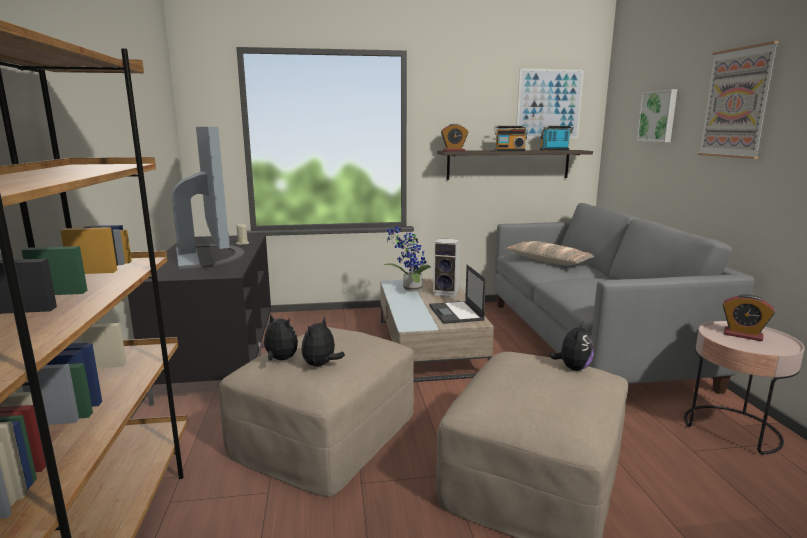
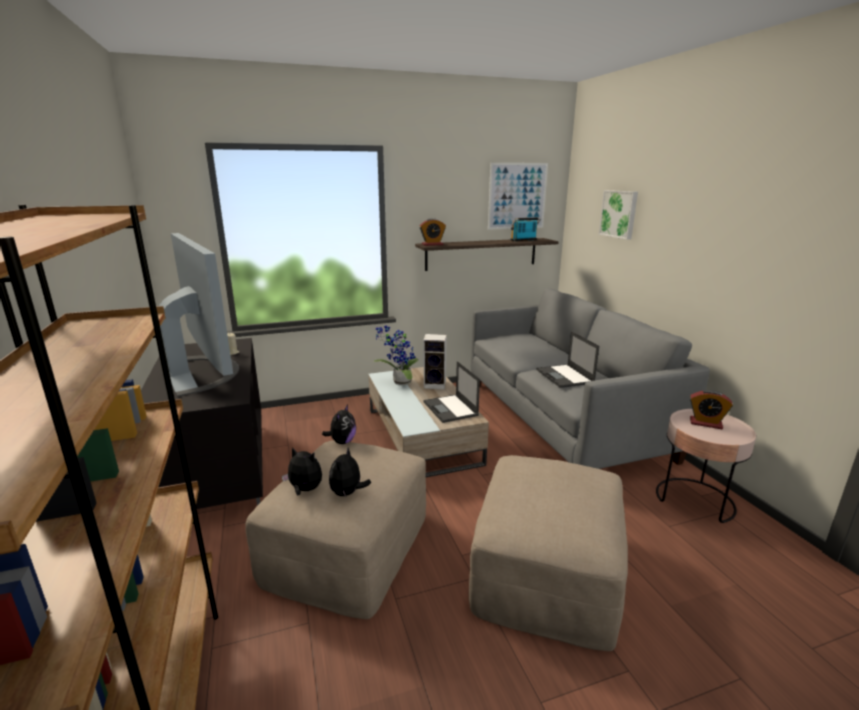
camera: 10 degrees left, 5 degrees up
radio [494,126,528,151] -> none
pillow [506,241,594,266] -> none
plush toy [549,322,593,371] -> plush toy moved to [322,405,356,444]
picture [698,41,779,159] -> none
none -> laptop [536,331,599,388]

